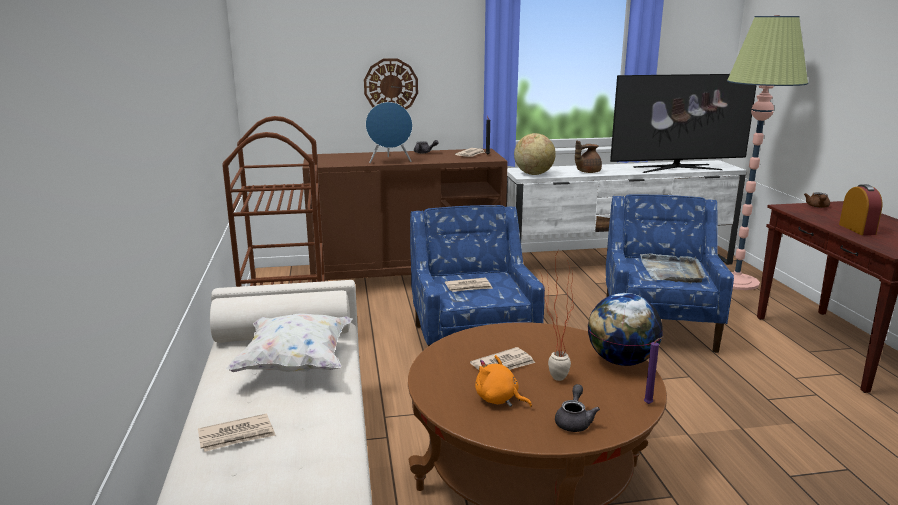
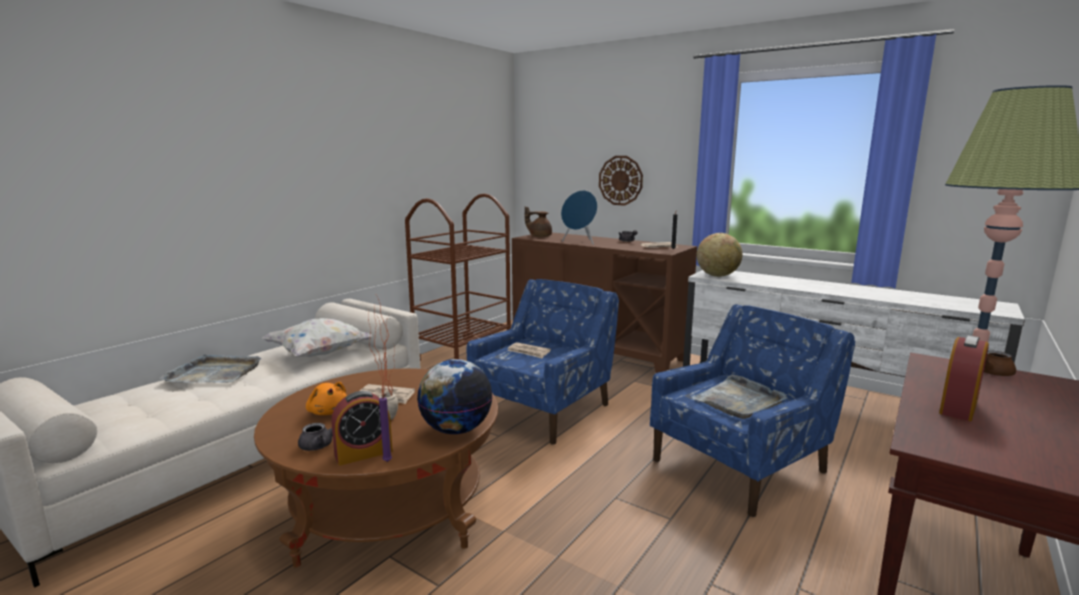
camera: 45 degrees right, 5 degrees down
newspaper [198,413,276,452] -> grey tray [160,354,262,383]
orange plush toy [475,355,532,407] -> orange plush toy turned 150 degrees clockwise [306,382,347,415]
brown teapot [575,140,602,173] -> brown teapot moved to [525,206,552,237]
television [610,74,757,173] -> none
none -> alarm clock [332,391,393,465]

